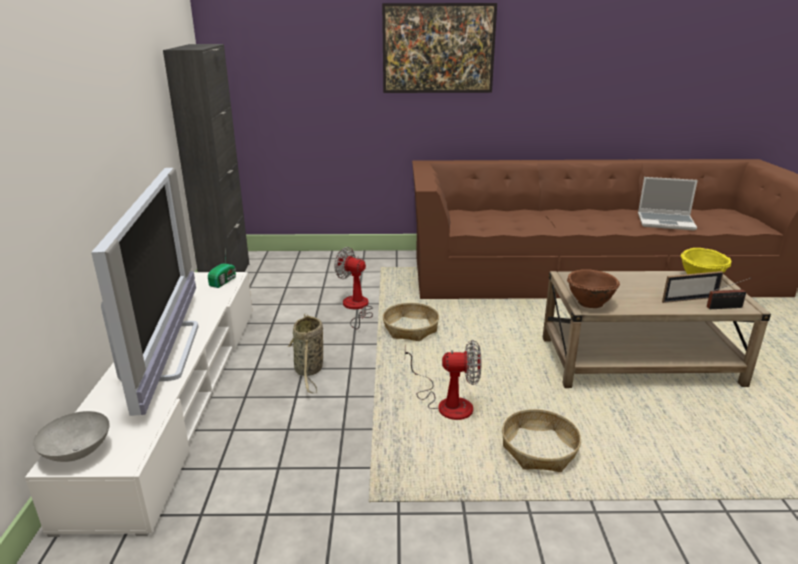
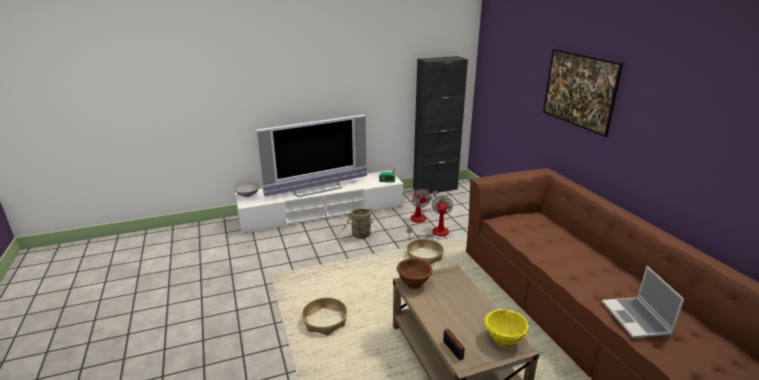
camera: 70 degrees right, 0 degrees up
fan [405,340,482,420] -> fan moved to [411,189,437,223]
picture frame [662,271,724,303] -> none

